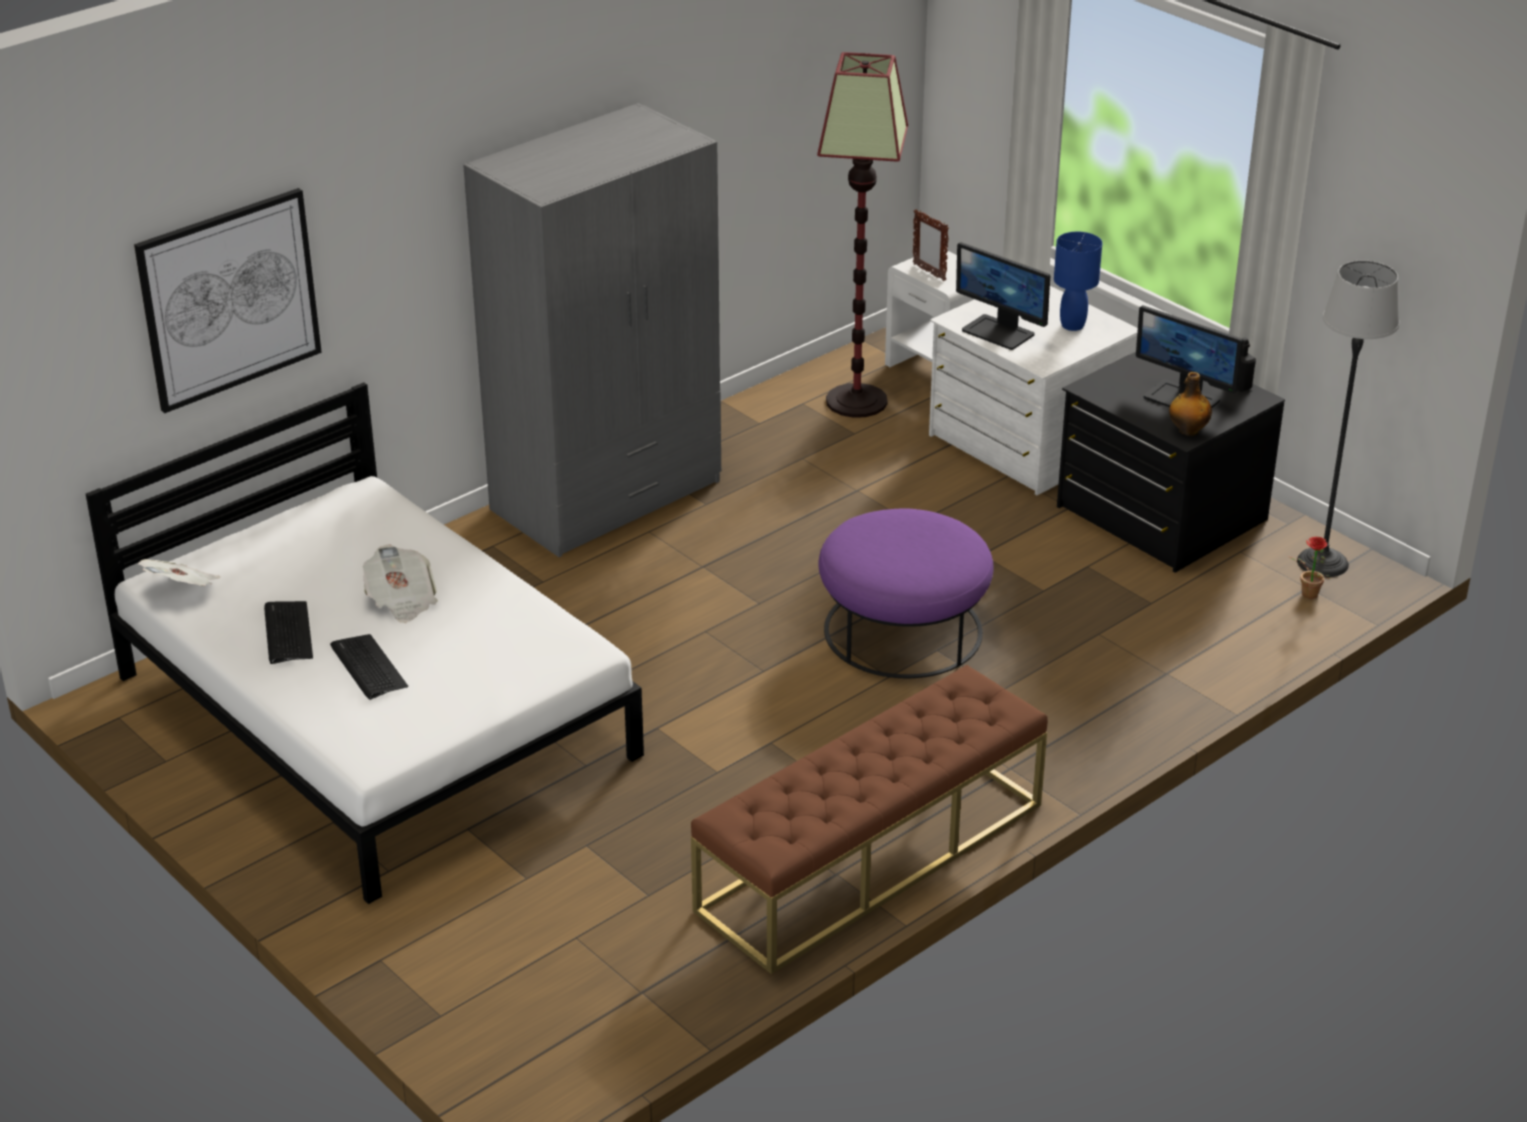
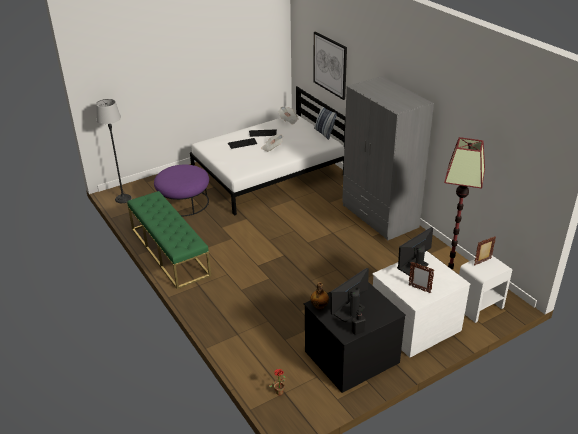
camera: 100 degrees right, 0 degrees up
brown bench [691,665,1048,974] -> green bench [127,191,211,289]
purple ottoman [819,508,994,678] -> purple ottoman moved to [154,165,209,217]
blue table lamp [1054,232,1102,331] -> picture frame [409,262,435,293]
floor lamp [1297,261,1399,577] -> floor lamp moved to [96,99,132,203]
none -> pillow [314,106,336,140]

